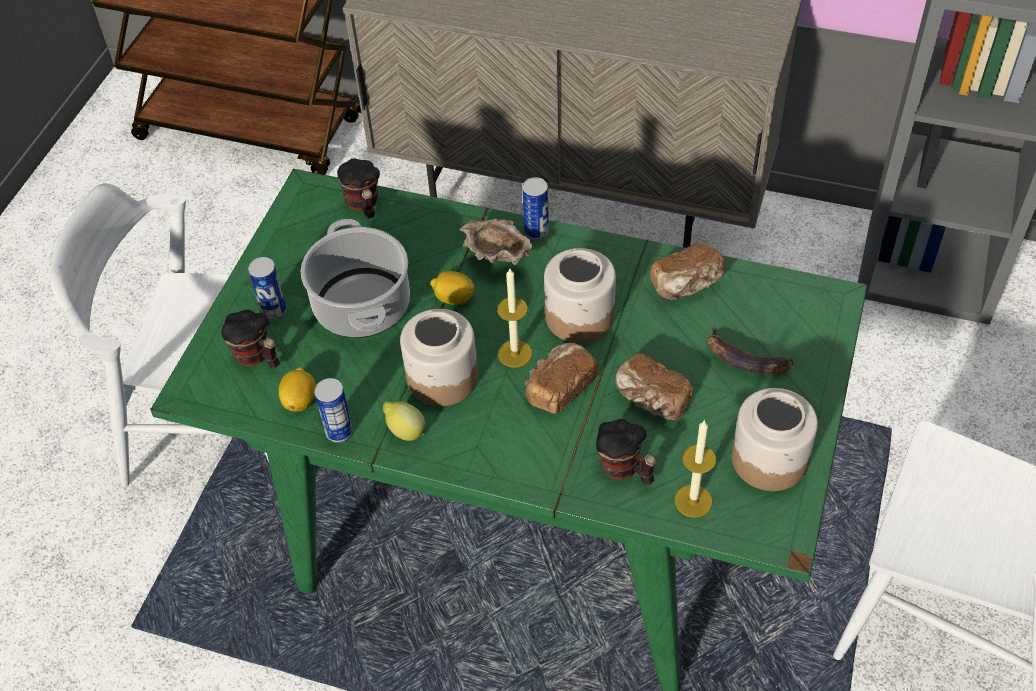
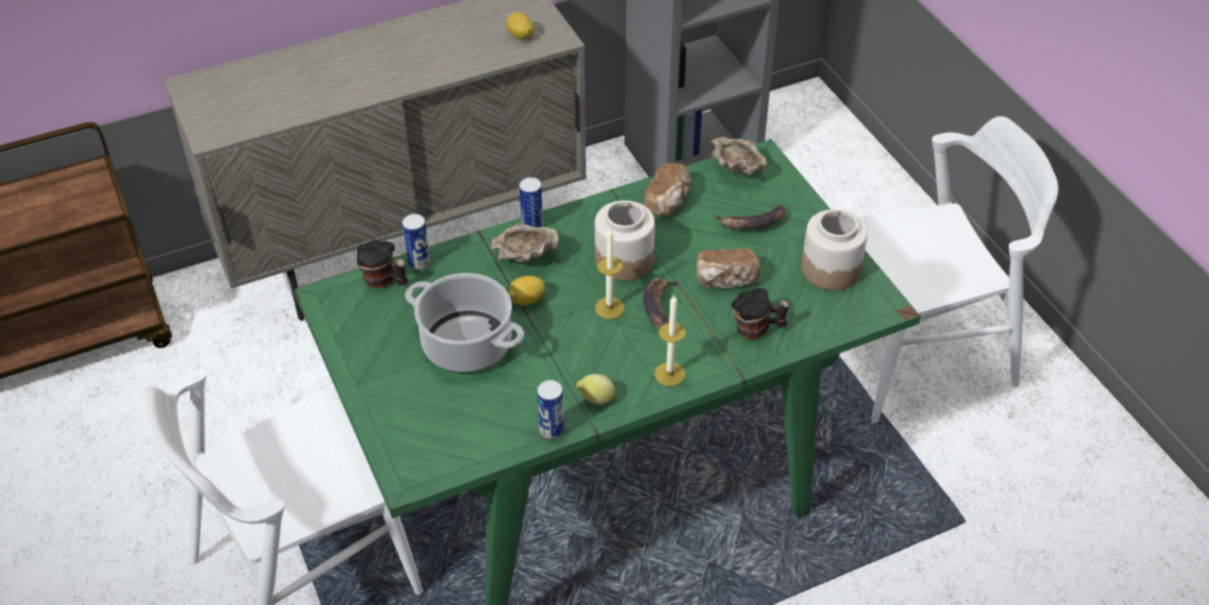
camera: 45 degrees left, 5 degrees down
mug [221,310,280,368] -> none
can [248,257,286,320] -> can moved to [402,214,430,270]
lemon [279,367,316,411] -> lemon moved to [506,12,534,39]
jar [400,309,478,407] -> none
bread [525,343,599,414] -> banana [643,278,681,329]
candle [675,420,716,518] -> candle moved to [655,295,686,386]
none -> beige bowl [711,137,766,175]

